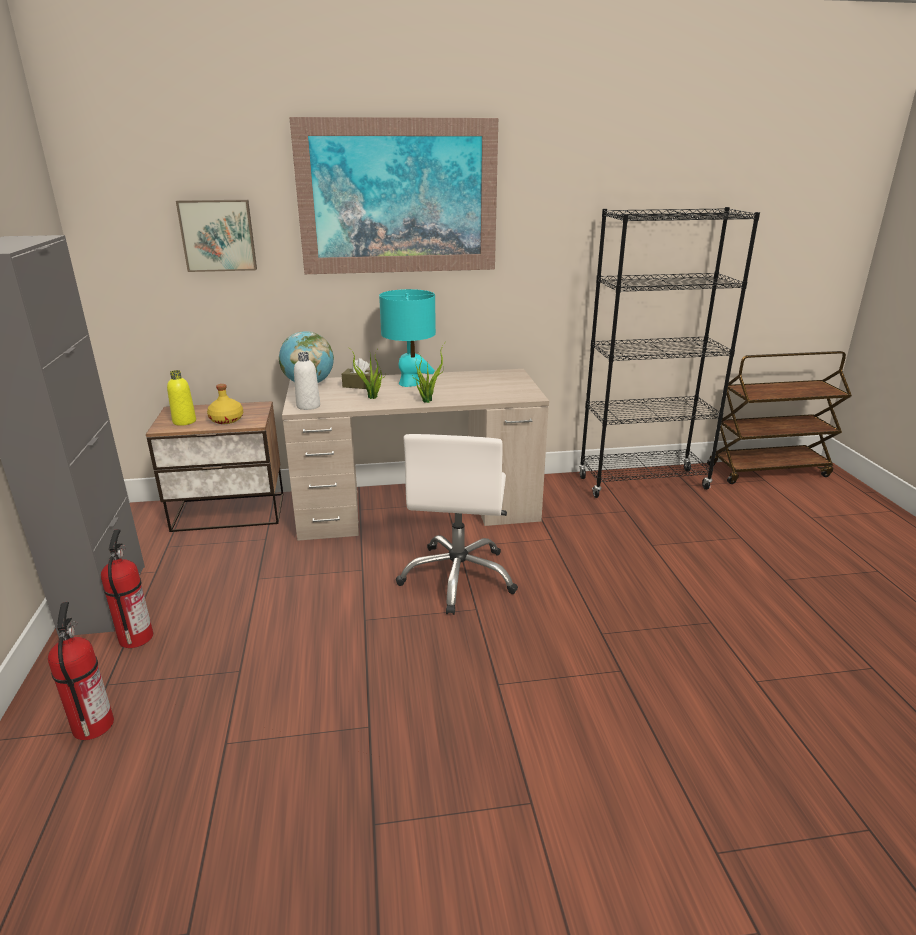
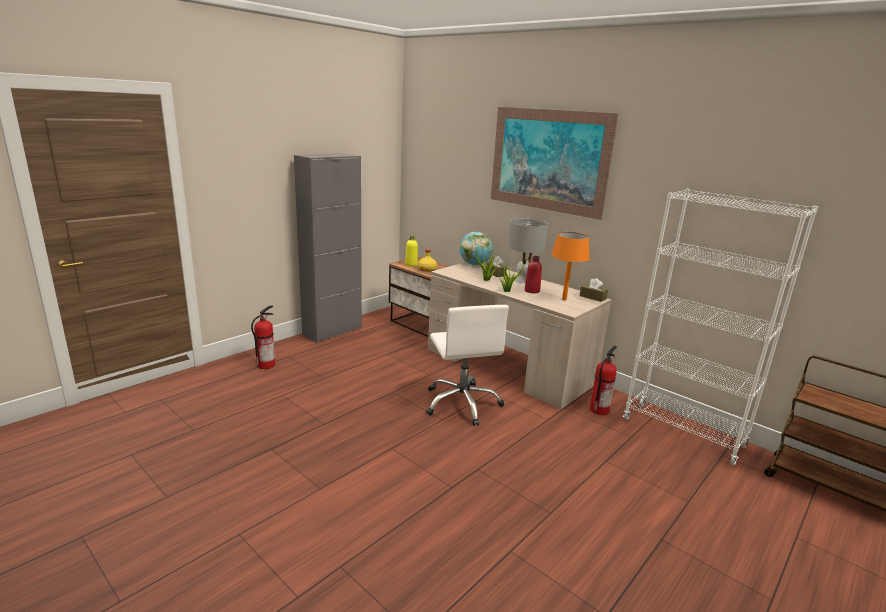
camera: 50 degrees right, 5 degrees down
fire extinguisher [101,529,153,648] -> fire extinguisher moved to [590,346,617,415]
picture [176,200,257,272] -> none
white bottle [294,352,320,410] -> none
turquoise table lamp [379,289,436,387] -> grey table lamp [508,218,548,284]
white office chair [396,434,518,615] -> white office chair turned 75 degrees counterclockwise [426,305,509,426]
black bookcase [579,207,760,498] -> white bookcase [623,189,818,465]
none -> red bottle [525,256,542,293]
none -> orange table lamp [551,232,590,301]
none -> brown tissue box [580,278,608,302]

